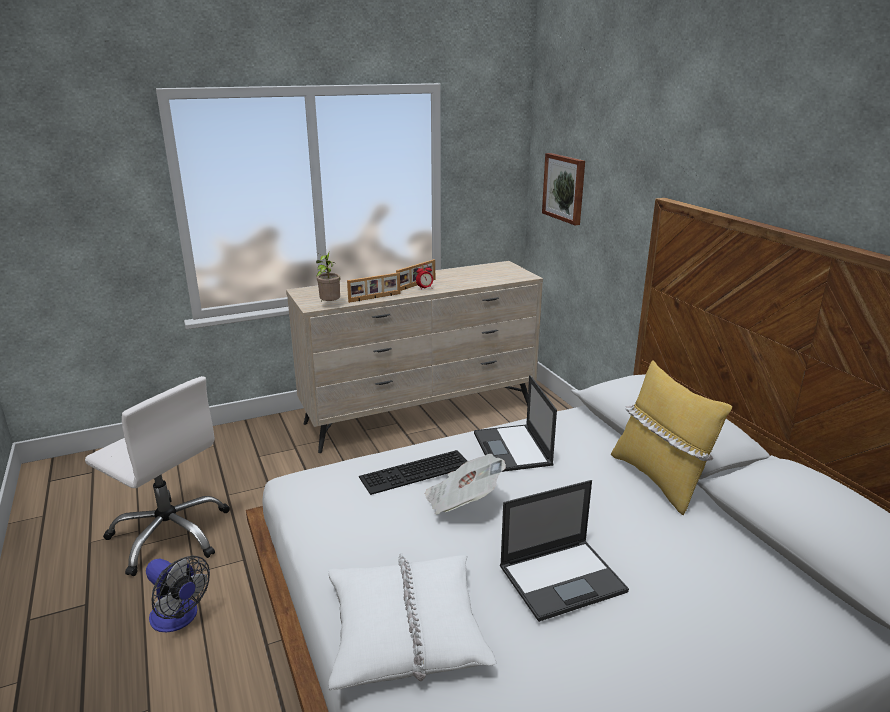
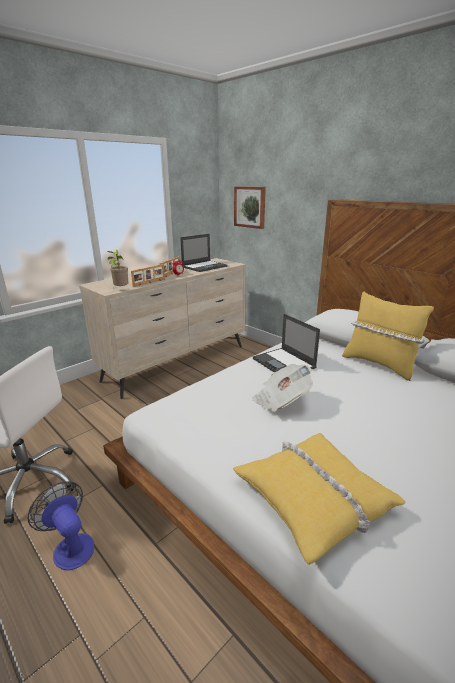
camera: 20 degrees left, 0 degrees up
fan [146,555,210,632] -> fan turned 150 degrees counterclockwise [28,481,94,570]
white pillow [328,553,496,690] -> yellow pillow [233,433,406,565]
keyboard [359,450,467,495] -> none
laptop [500,480,629,622] -> laptop moved to [180,234,228,272]

